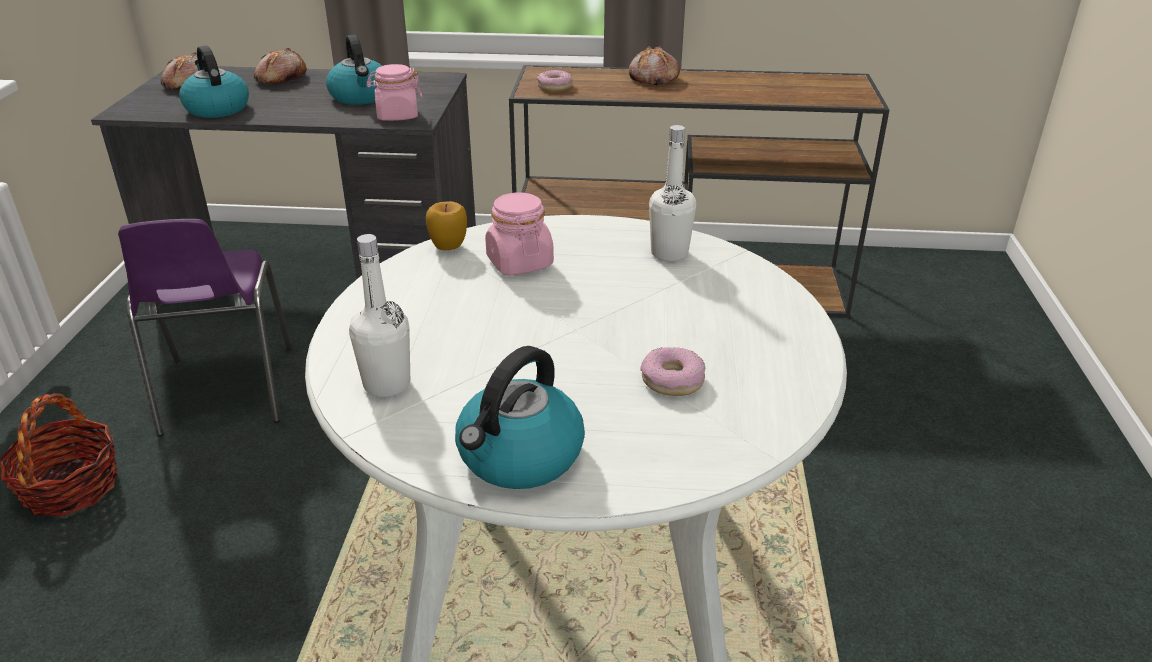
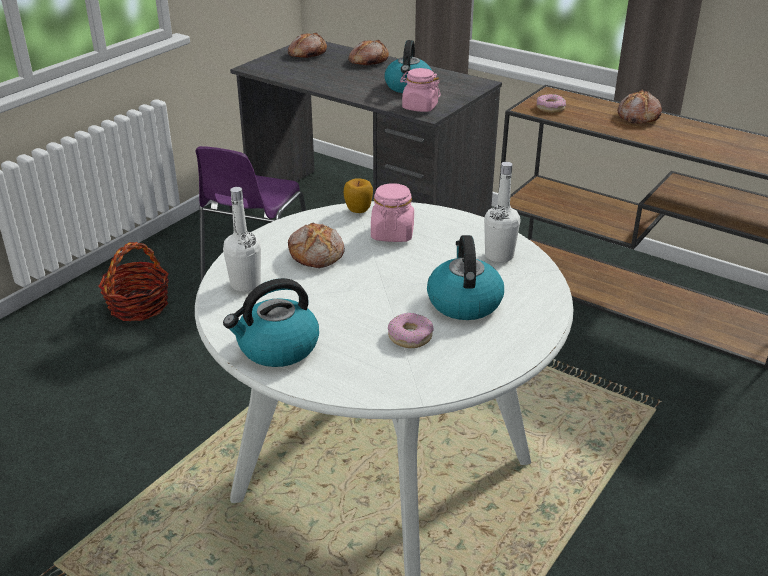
camera: 30 degrees right, 0 degrees up
kettle [179,46,249,118] -> kettle moved to [427,235,504,320]
none -> bread [288,223,345,268]

